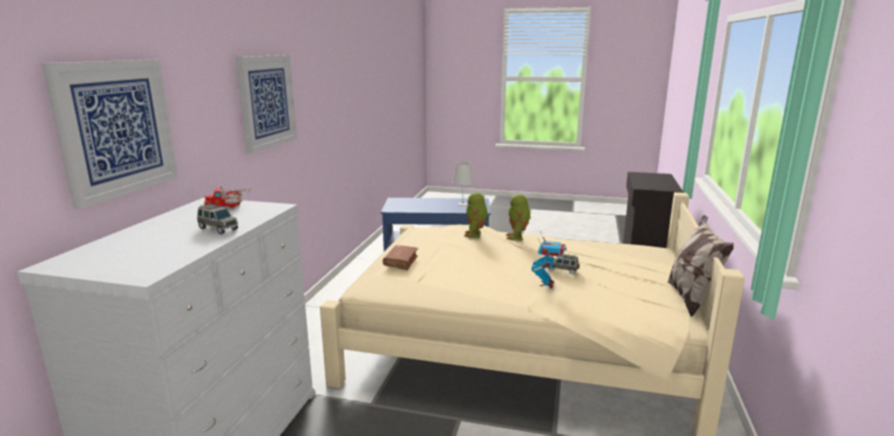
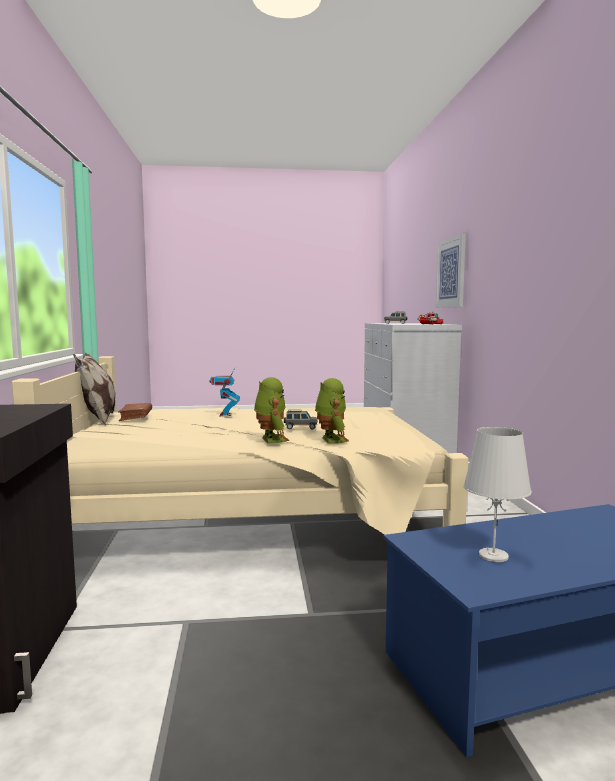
camera: 160 degrees right, 10 degrees down
picture [235,55,297,154] -> none
brown book [383,245,418,270] -> brown book moved to [118,403,152,421]
grey toy car [548,254,580,275] -> grey toy car moved to [284,410,317,430]

